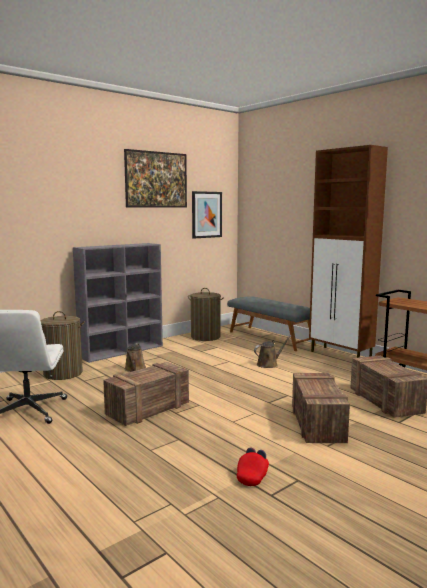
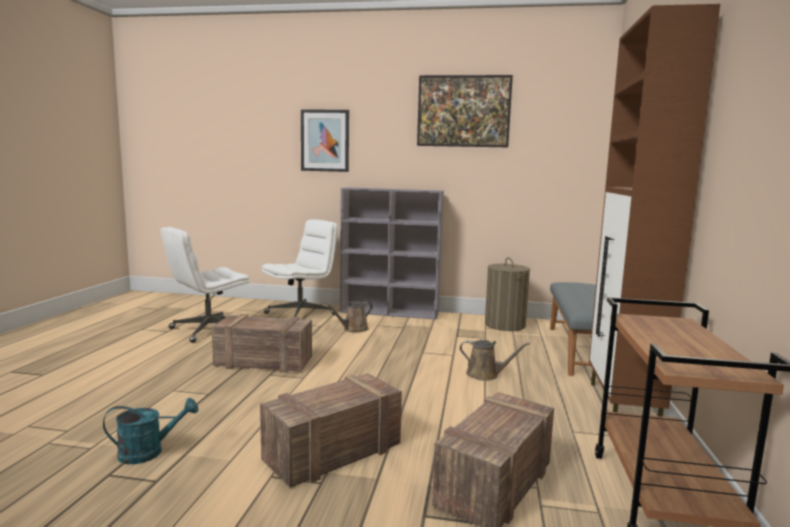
camera: 50 degrees right, 0 degrees up
laundry basket [40,311,85,380] -> white office chair [262,220,337,317]
picture [192,191,222,239] -> picture moved to [301,109,349,172]
red cap [237,447,269,486] -> turquoise watering can [103,398,198,464]

